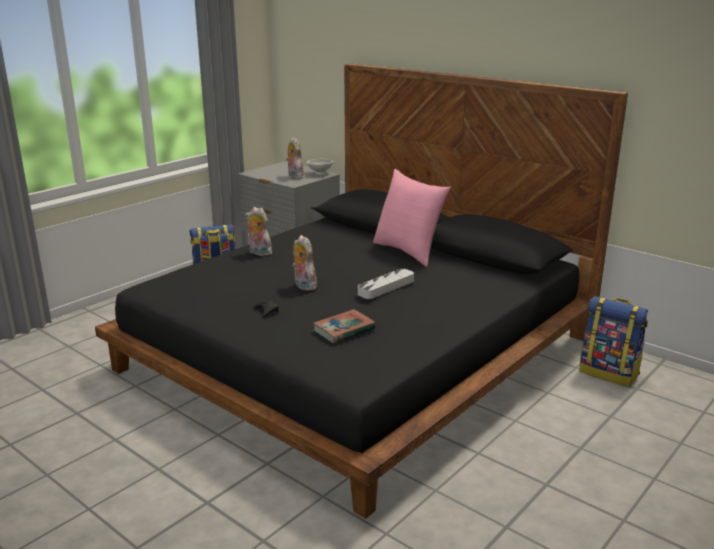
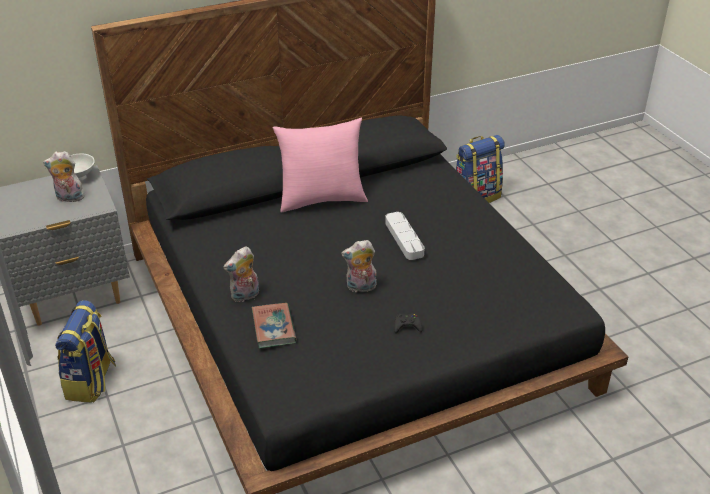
camera: 65 degrees left, 15 degrees up
book [313,309,376,343] -> book moved to [252,303,297,348]

